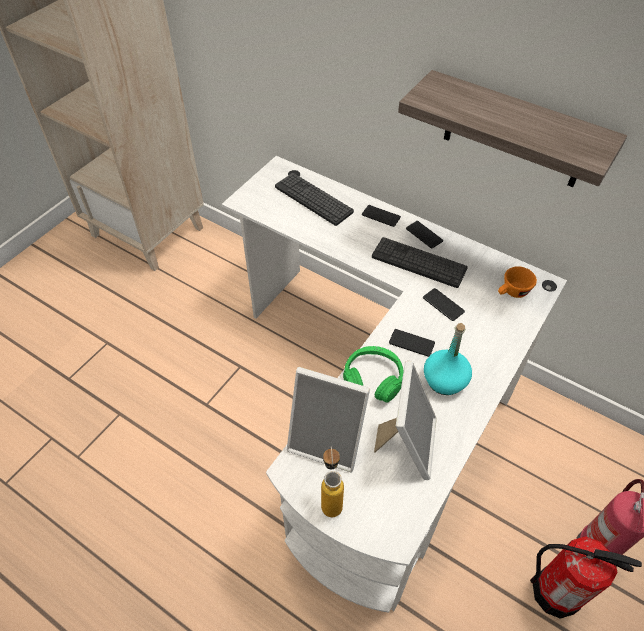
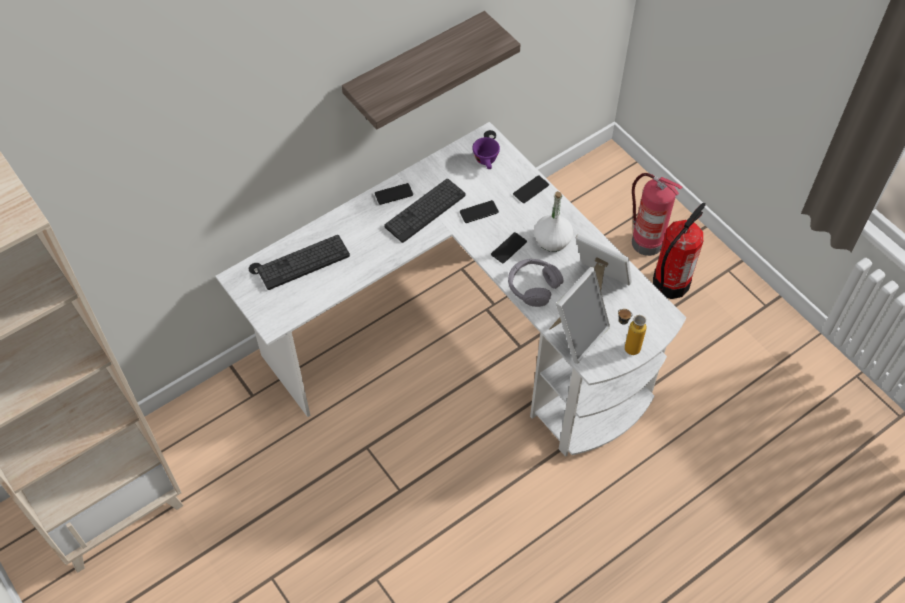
camera: 70 degrees left, 5 degrees up
green headphones [343,346,404,402] -> grey headphones [508,259,564,307]
phone [362,205,401,227] -> phone moved to [513,175,549,203]
turquoise bottle [424,323,472,395] -> white bottle [534,191,573,252]
orange cup [498,266,537,298] -> purple cup [472,137,500,169]

